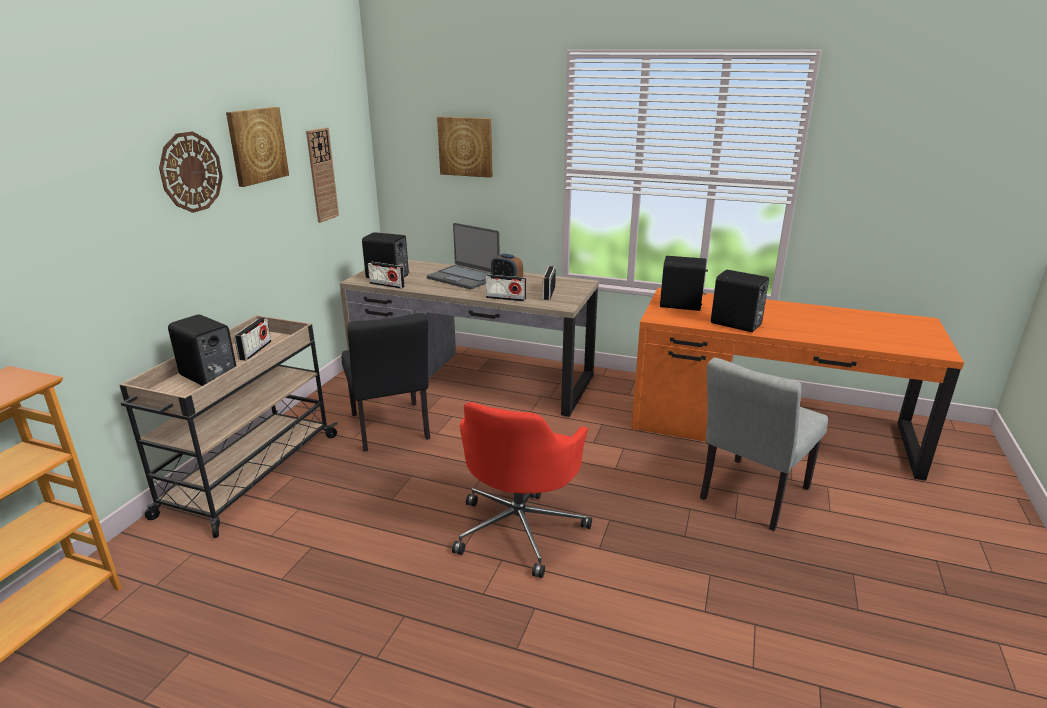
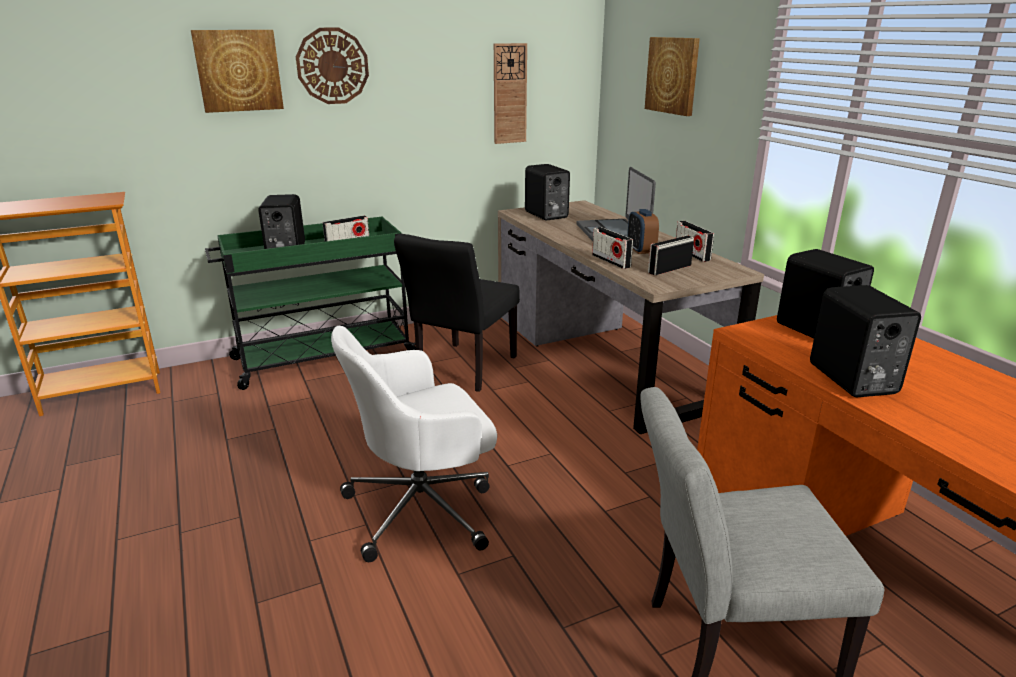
camera: 45 degrees right, 0 degrees up
beige cart [120,315,338,538] -> green cart [205,217,416,390]
picture [226,107,289,187] -> picture moved to [191,30,284,113]
radio [368,262,405,289] -> radio moved to [676,221,714,262]
red office chair [452,402,592,578] -> white office chair [331,326,497,562]

